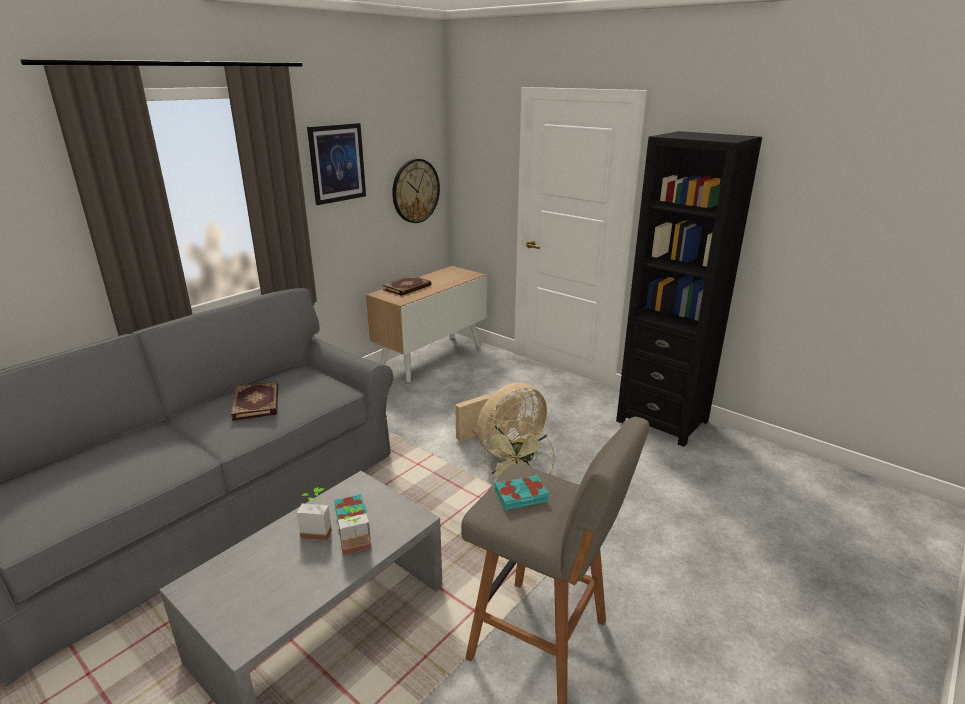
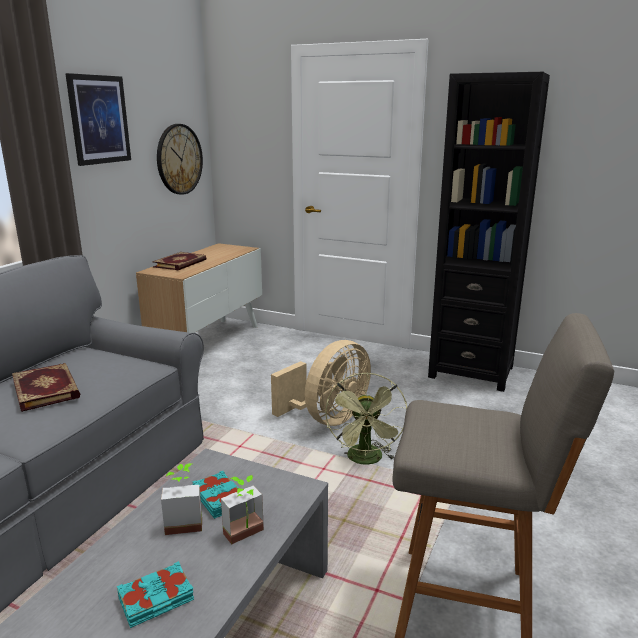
camera: 15 degrees left, 5 degrees down
turquoise book [495,474,549,510] -> turquoise book moved to [117,561,194,628]

